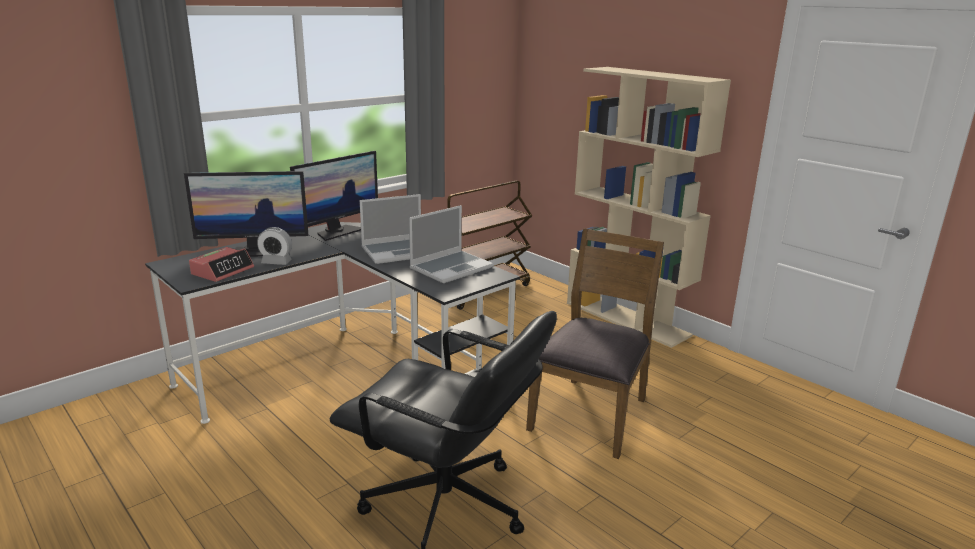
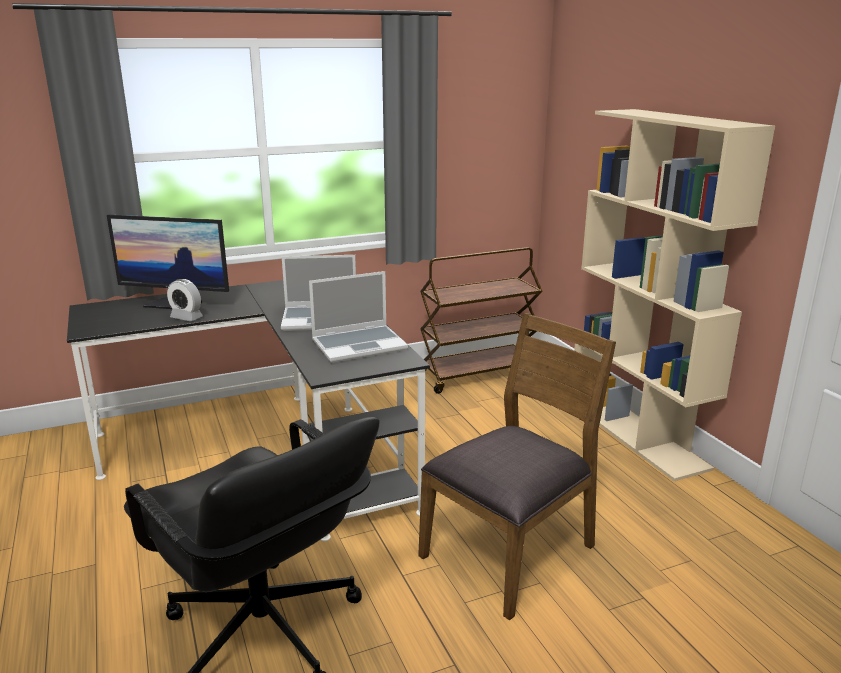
camera: 20 degrees right, 0 degrees up
alarm clock [189,247,254,282] -> none
monitor [290,151,378,241] -> none

